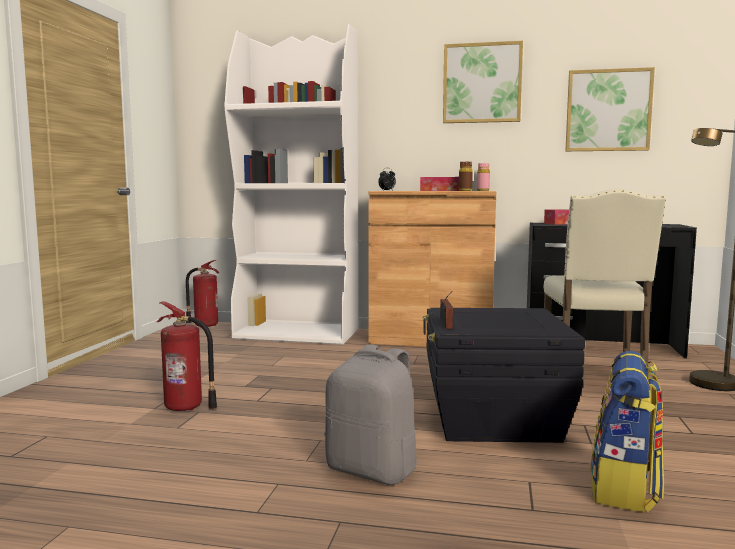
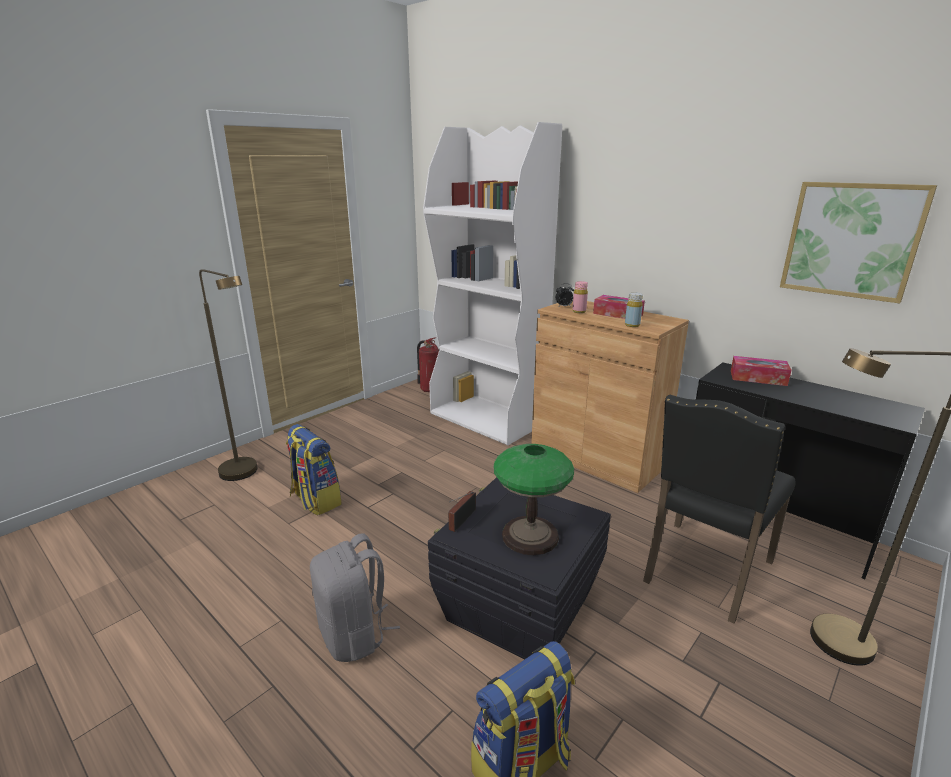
camera: 30 degrees right, 15 degrees up
fire extinguisher [157,301,217,411] -> backpack [286,424,342,515]
picture [443,41,523,123] -> none
brown bottle [459,162,473,191] -> yellow bottle [625,292,643,327]
pink bottle [477,163,490,191] -> pink bottle moved to [572,281,588,313]
beige chair [544,189,666,364] -> black chair [643,395,795,624]
none -> brown floor lamp [199,269,258,481]
none -> table lamp [494,444,574,555]

